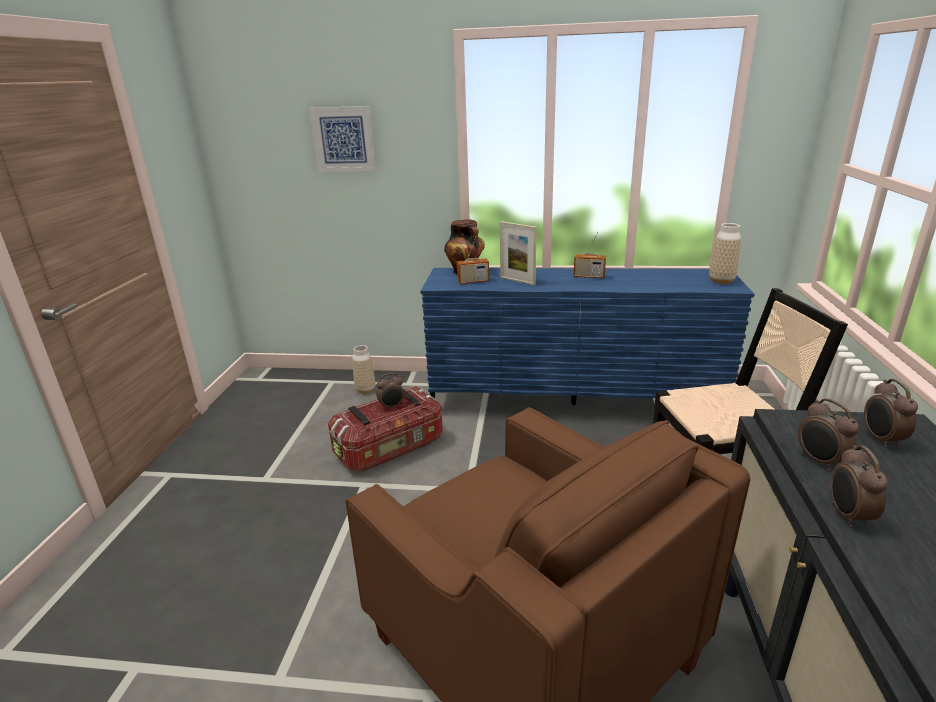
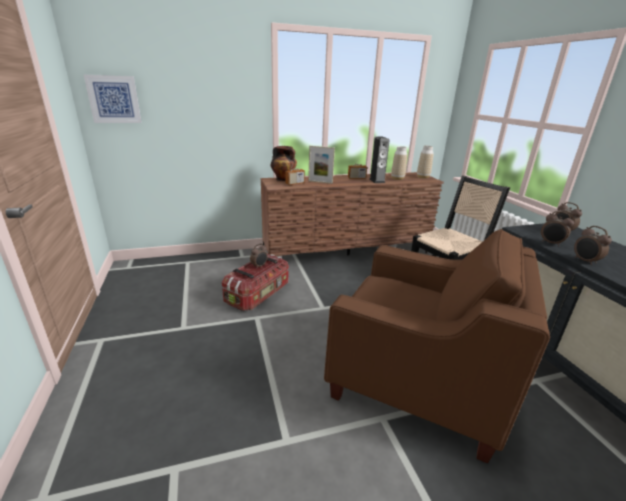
camera: 25 degrees left, 0 degrees up
picture [309,106,376,172] -> picture moved to [84,75,142,123]
vase [352,345,375,394] -> vase moved to [391,146,407,180]
blue dresser [421,268,755,406] -> brown dresser [260,172,444,256]
none -> speaker [370,136,390,183]

